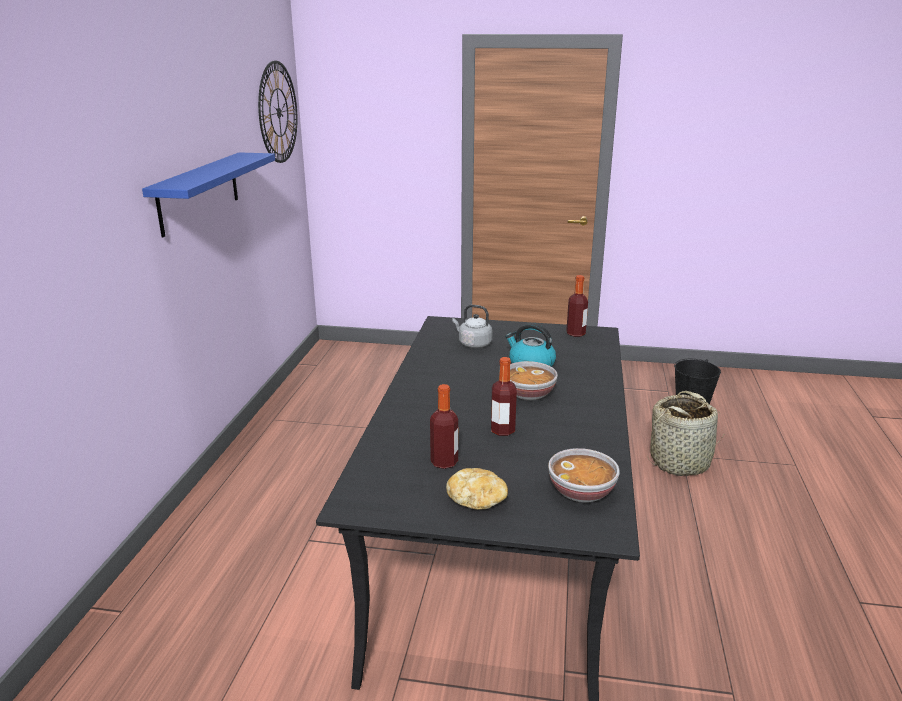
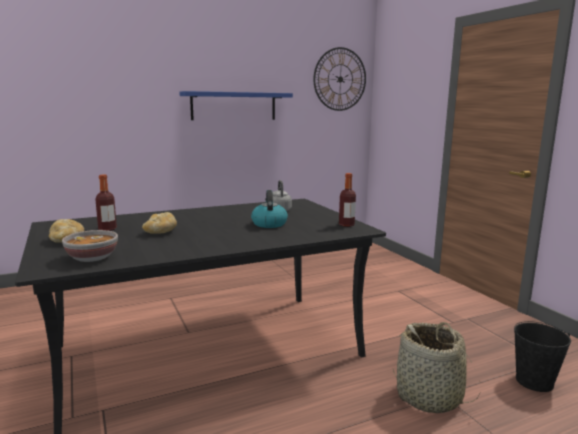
camera: 55 degrees right, 10 degrees down
bottle [491,357,517,436] -> bread [142,212,177,234]
bowl [510,361,558,400] -> none

